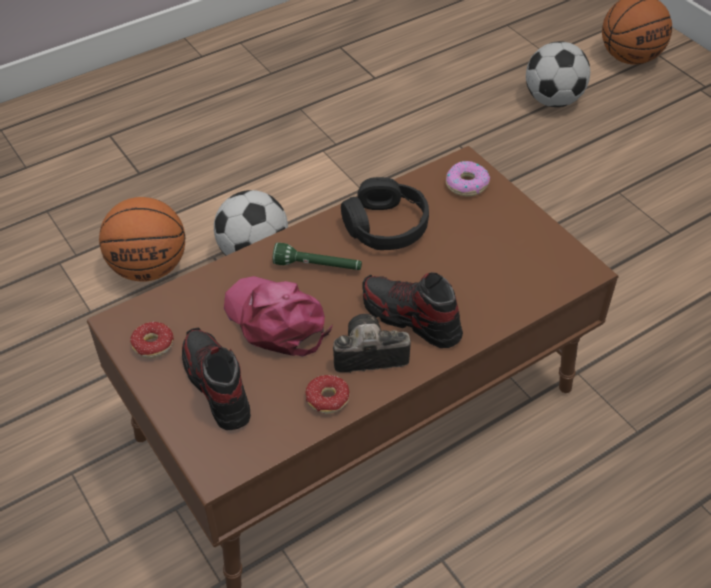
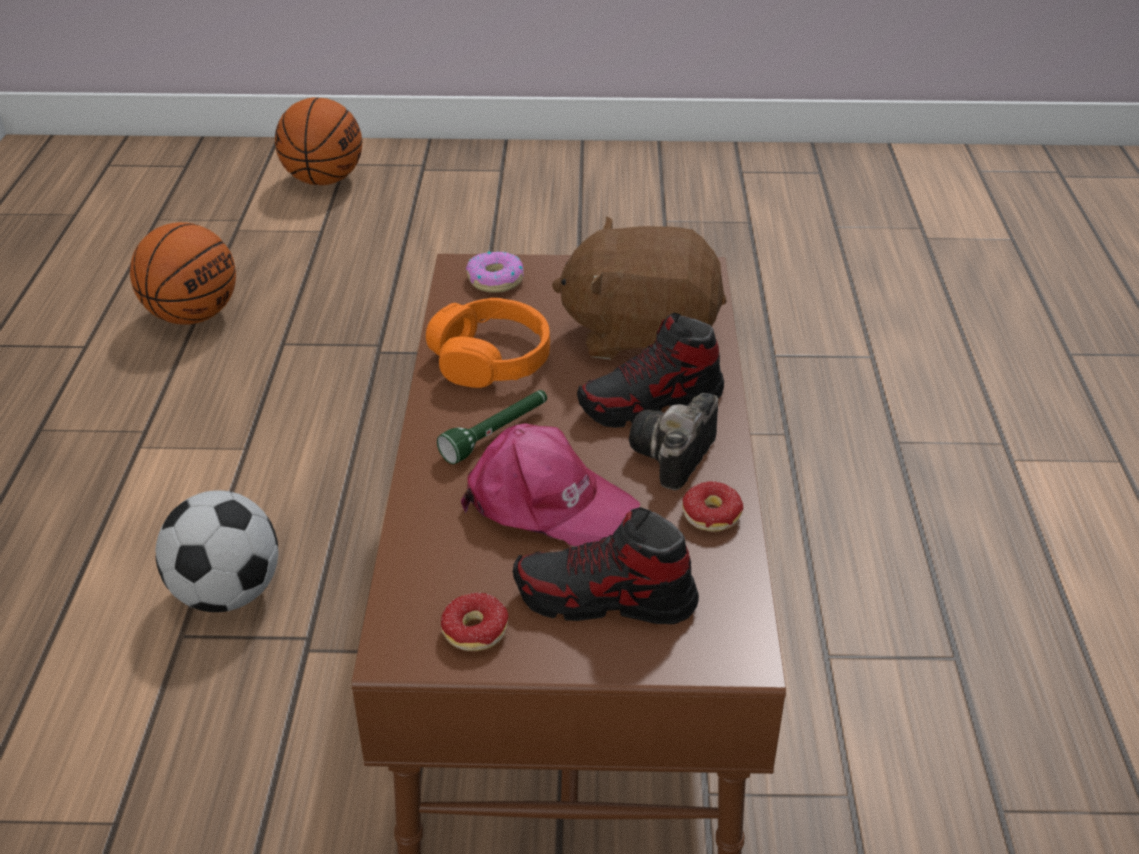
camera: 55 degrees left, 10 degrees down
basketball [99,197,185,282] -> basketball moved to [130,222,236,324]
pink cap [224,276,332,357] -> pink cap turned 150 degrees counterclockwise [461,423,641,546]
black headphones [341,177,429,250] -> orange headphones [426,298,550,388]
football [526,41,590,107] -> none
none -> brown plush toy [552,217,726,360]

